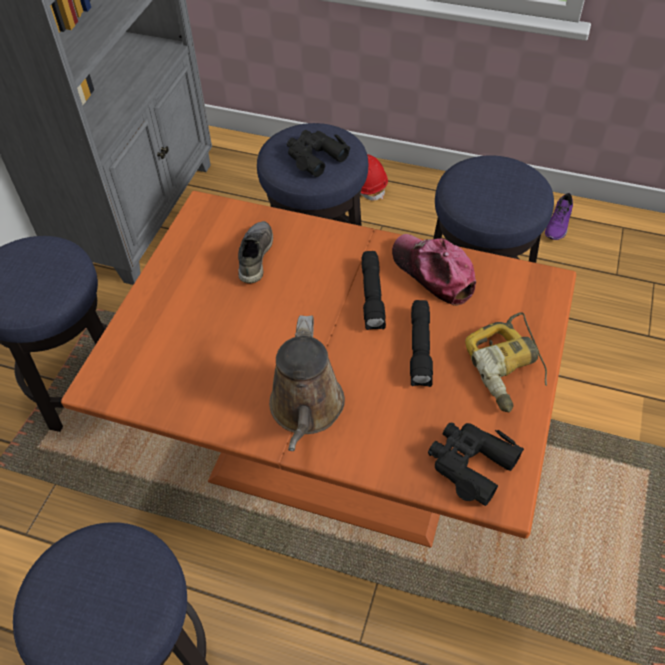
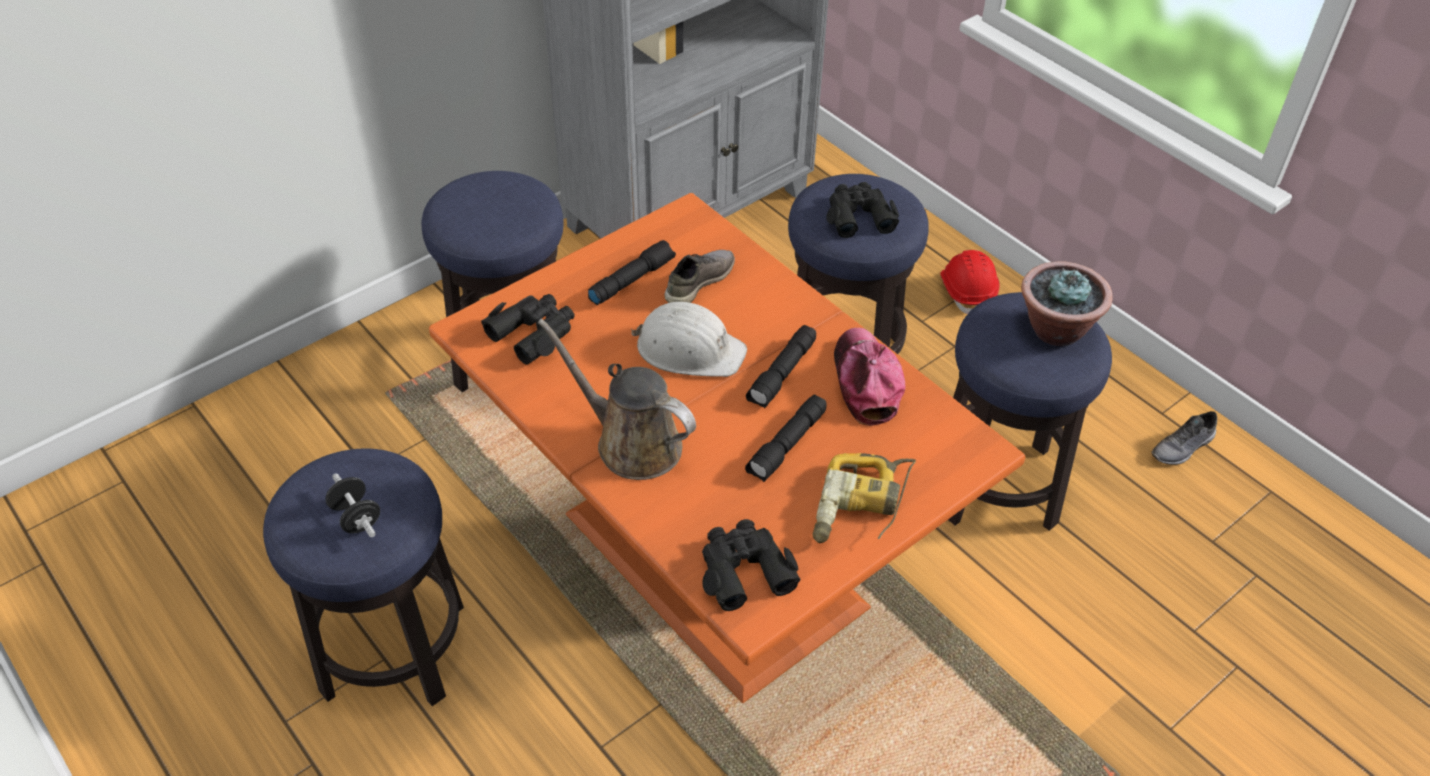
camera: 30 degrees right, 5 degrees down
brown watering can [269,315,345,451] -> brown watering can turned 90 degrees clockwise [538,318,696,480]
purple shoe [545,193,573,240] -> grey shoe [1152,411,1217,465]
none -> black dumbbell [325,474,380,537]
none -> black binoculars [481,294,575,365]
none -> black flashlight [588,240,676,305]
none -> white hard hat [631,302,747,377]
none -> potted plant [1021,261,1113,346]

